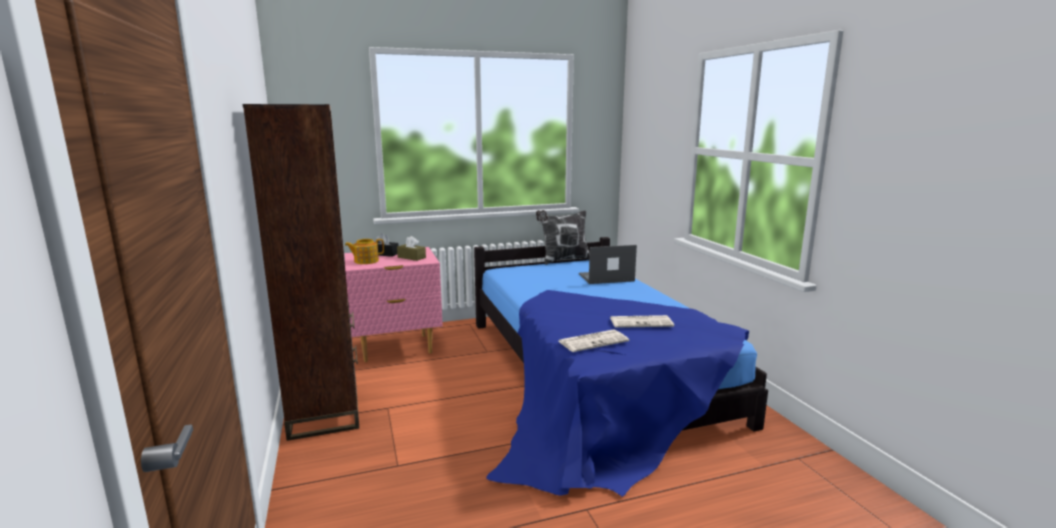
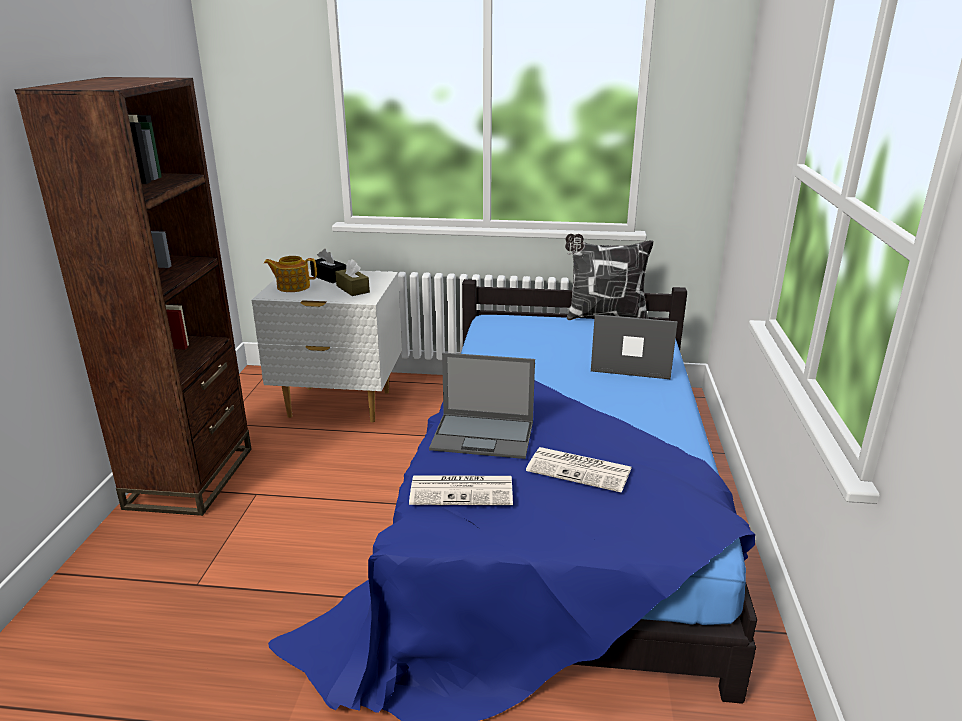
camera: 25 degrees right, 10 degrees up
pink nightstand [344,247,443,362] -> white nightstand [252,269,402,422]
none -> laptop [429,353,535,459]

